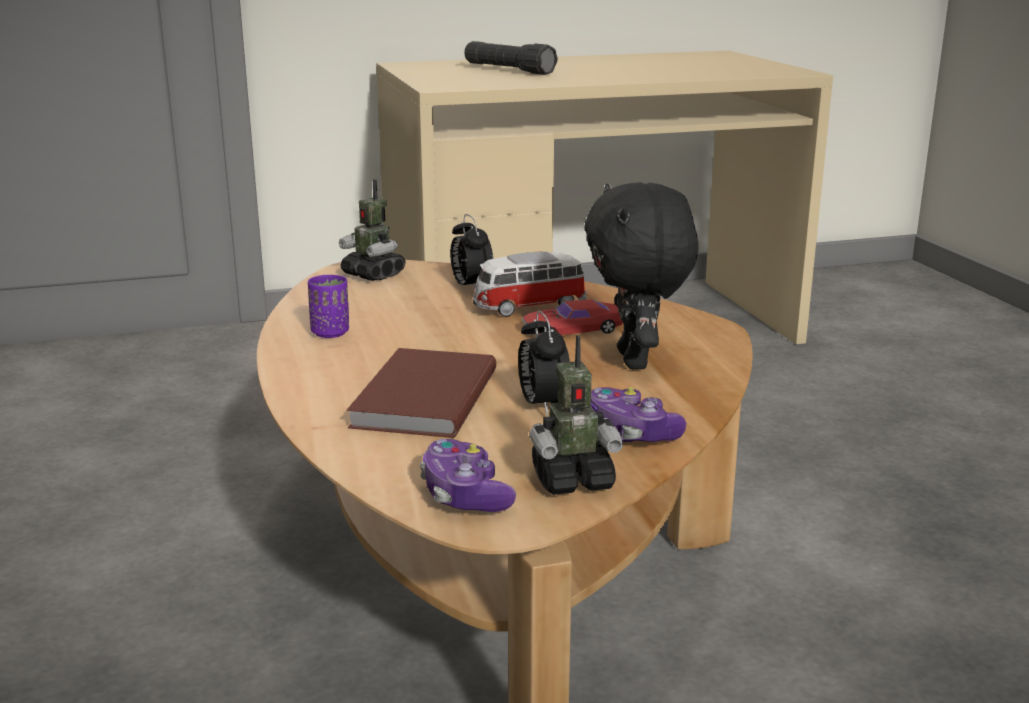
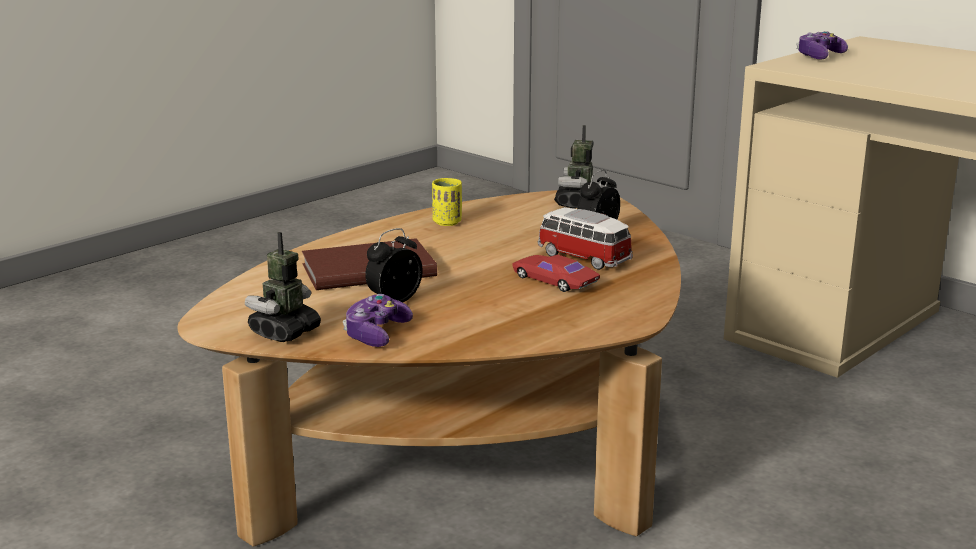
camera: 60 degrees right, 0 degrees up
purple cup [308,275,349,338] -> yellow cup [432,178,462,226]
game controller [420,439,516,512] -> game controller moved to [796,31,848,60]
black flashlight [464,41,558,75] -> none
toy robot [529,335,623,495] -> toy robot turned 75 degrees clockwise [245,232,321,342]
black plush toy [584,182,698,370] -> none

